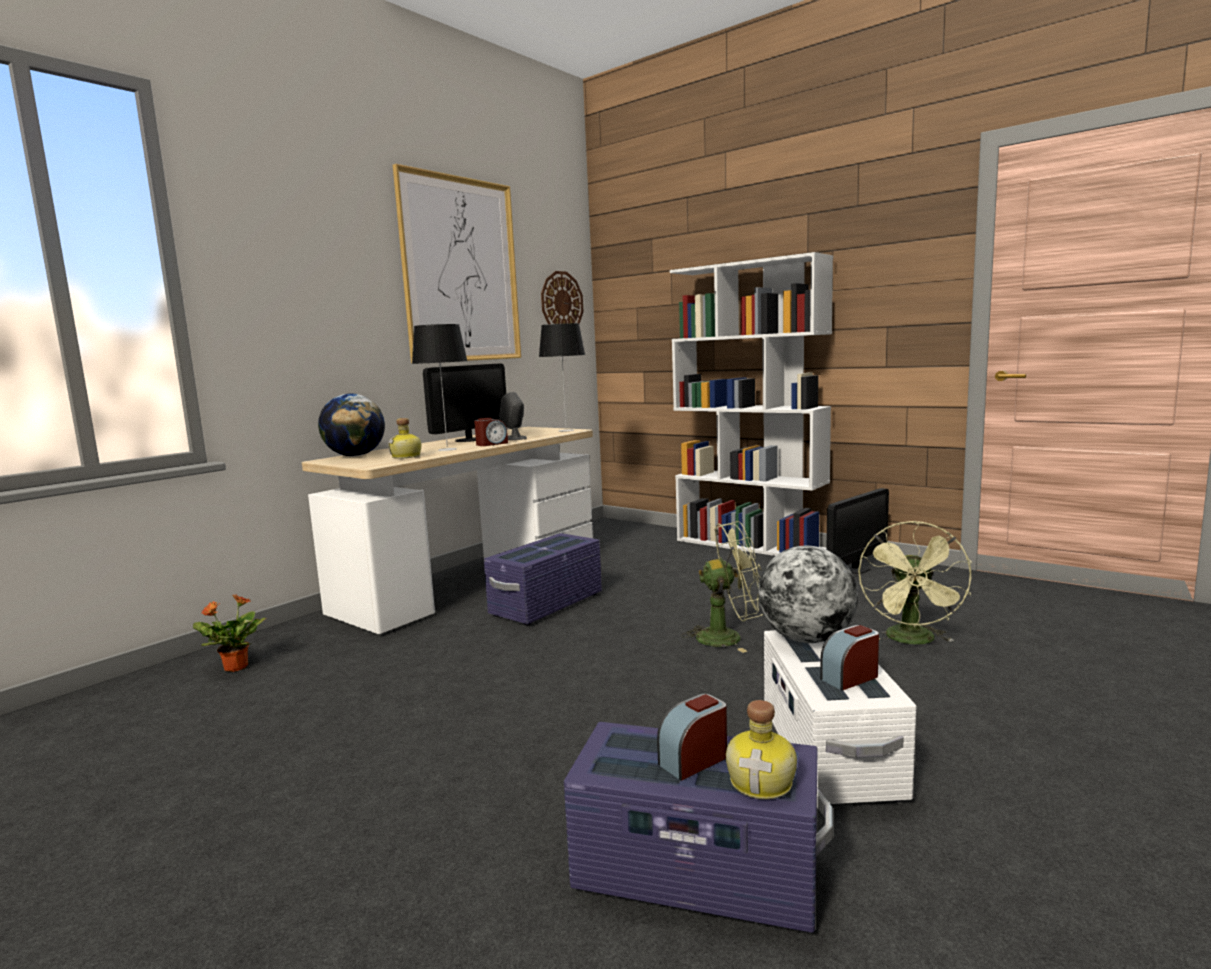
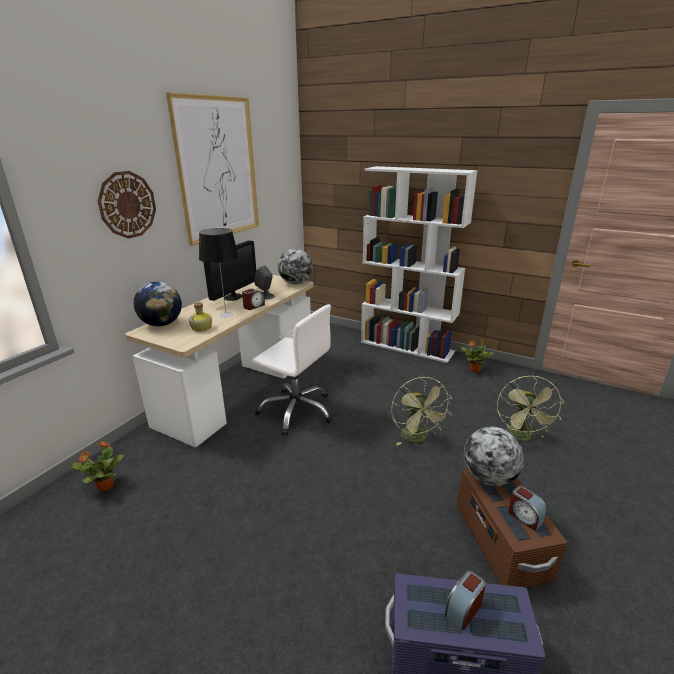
camera: 10 degrees left, 15 degrees up
purple storage box [484,533,602,626] -> white office chair [252,304,333,436]
table lamp [539,323,585,432] -> globe [278,249,313,284]
wall clock [541,271,583,324] -> wall clock moved to [98,171,156,239]
green fan [681,521,763,653] -> green fan turned 90 degrees clockwise [391,377,452,446]
bottle [726,700,797,799] -> none
white storage box [764,630,917,804] -> brown storage box [457,469,568,588]
alarm clock [820,625,879,691] -> alarm clock turned 90 degrees counterclockwise [508,486,547,531]
monitor [827,488,889,574] -> potted plant [461,339,494,373]

